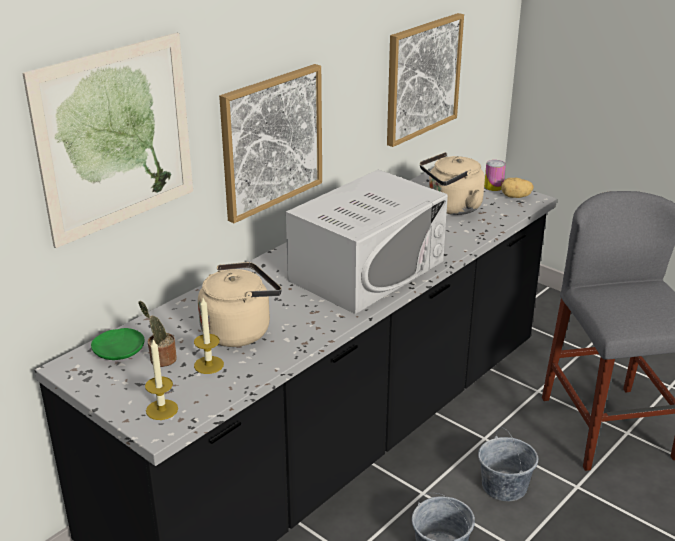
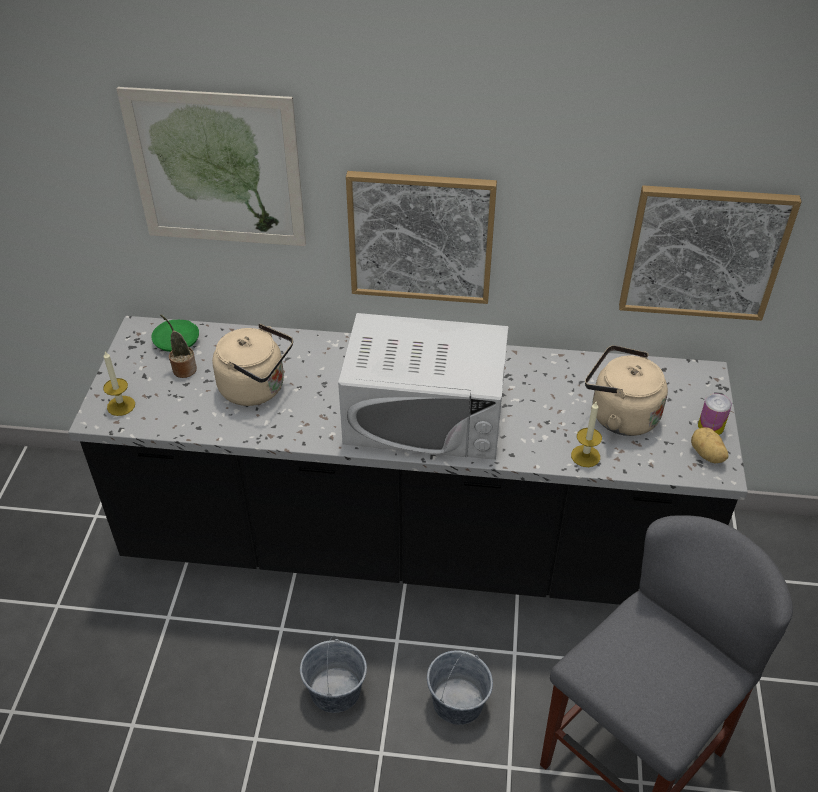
camera: 55 degrees right, 15 degrees up
candle [194,298,224,374] -> candle moved to [571,402,602,467]

